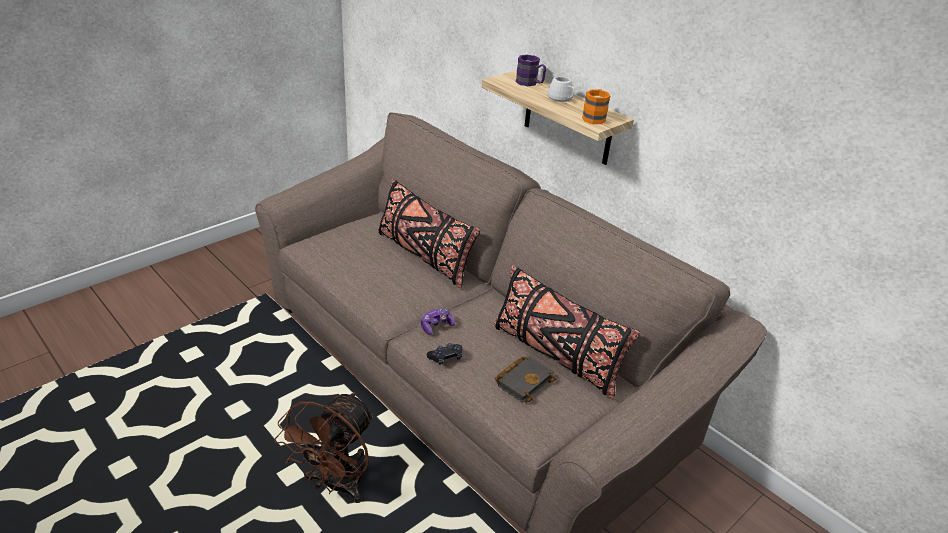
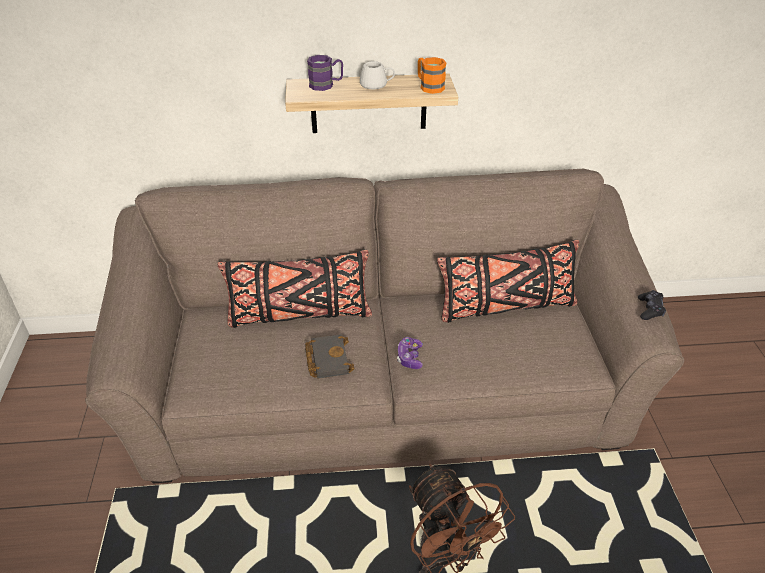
camera: 50 degrees left, 5 degrees up
black game controller [427,343,462,365] -> black game controller moved to [638,290,666,320]
black book [495,357,557,403] -> black book moved to [305,334,355,379]

